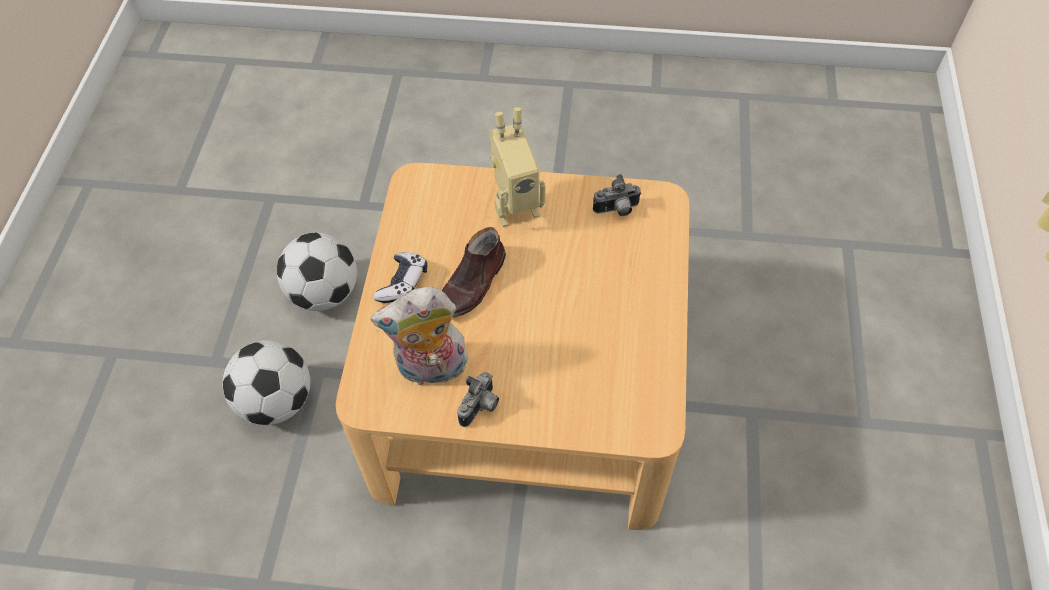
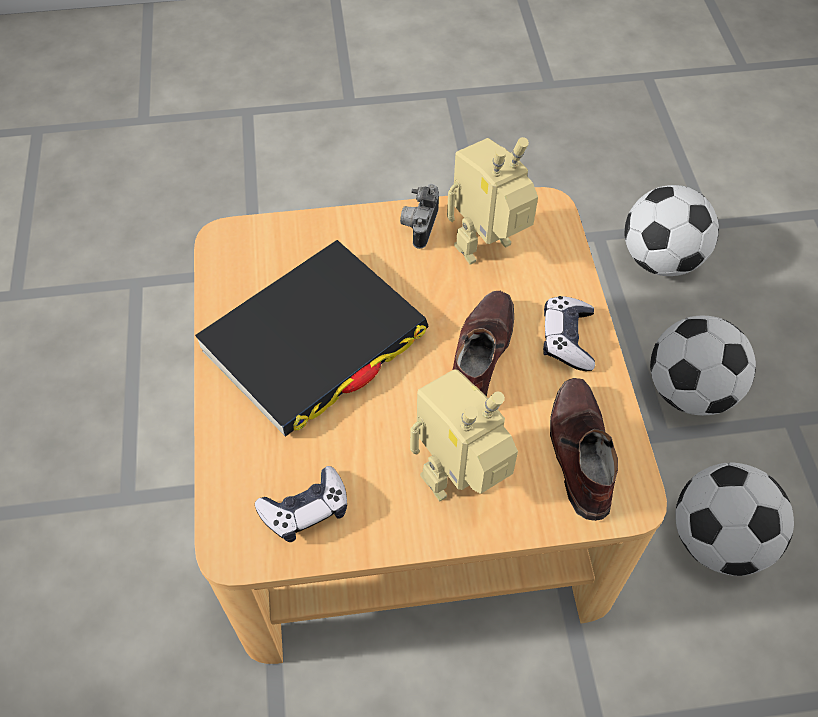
camera: 165 degrees right, 0 degrees up
plush toy [371,287,468,385] -> toy robot [447,137,538,265]
camera [593,174,642,216] -> game controller [255,466,347,542]
none -> black book [195,240,429,436]
none -> brown shoe [550,378,618,521]
none -> football [624,185,719,276]

